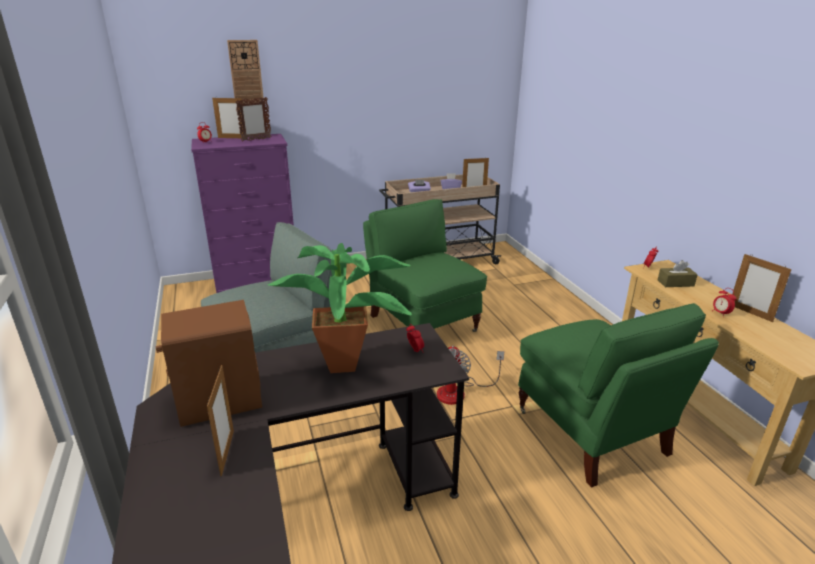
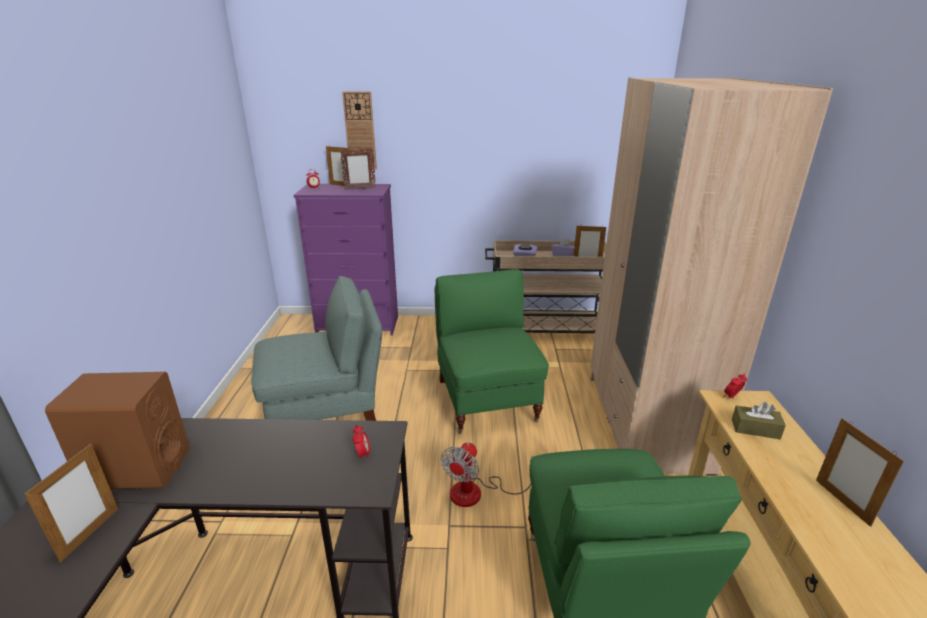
camera: 20 degrees right, 0 degrees up
potted plant [268,243,412,373] -> none
alarm clock [712,288,737,317] -> none
none -> beige wardrobe [590,77,833,476]

